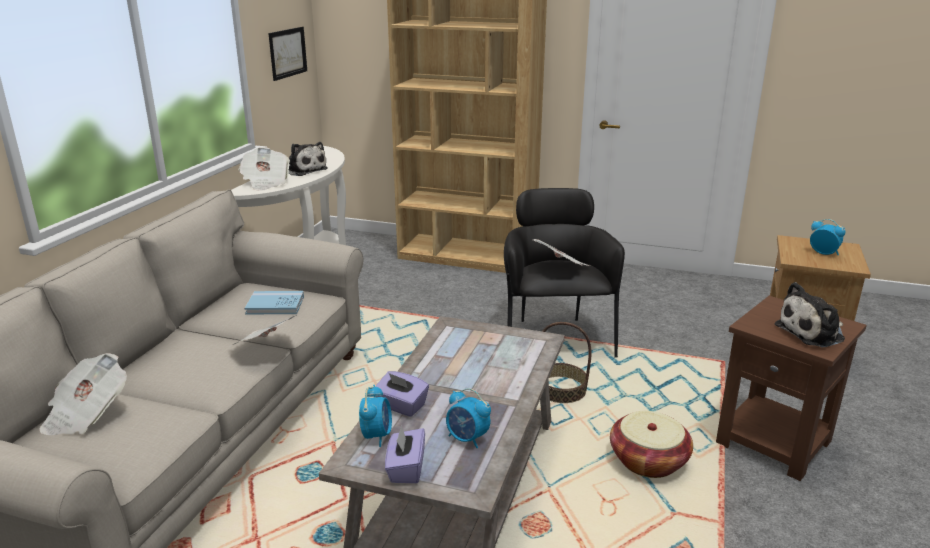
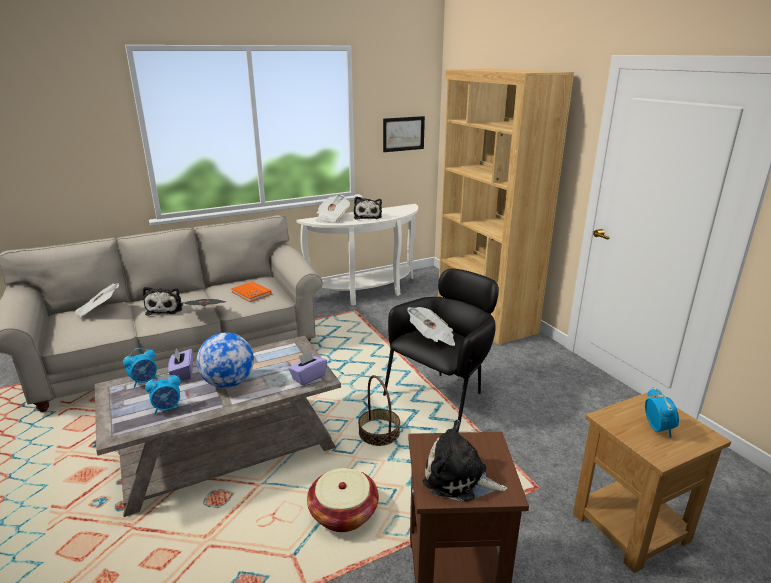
camera: 45 degrees right, 0 degrees up
blue book [245,291,304,315] -> orange book [231,281,272,302]
purple tissue box [385,426,425,483] -> purple tissue box moved to [289,351,327,386]
alarm clock [446,388,491,448] -> alarm clock turned 105 degrees counterclockwise [145,373,181,415]
none -> plush toy [143,287,183,316]
none -> globe [197,333,254,388]

